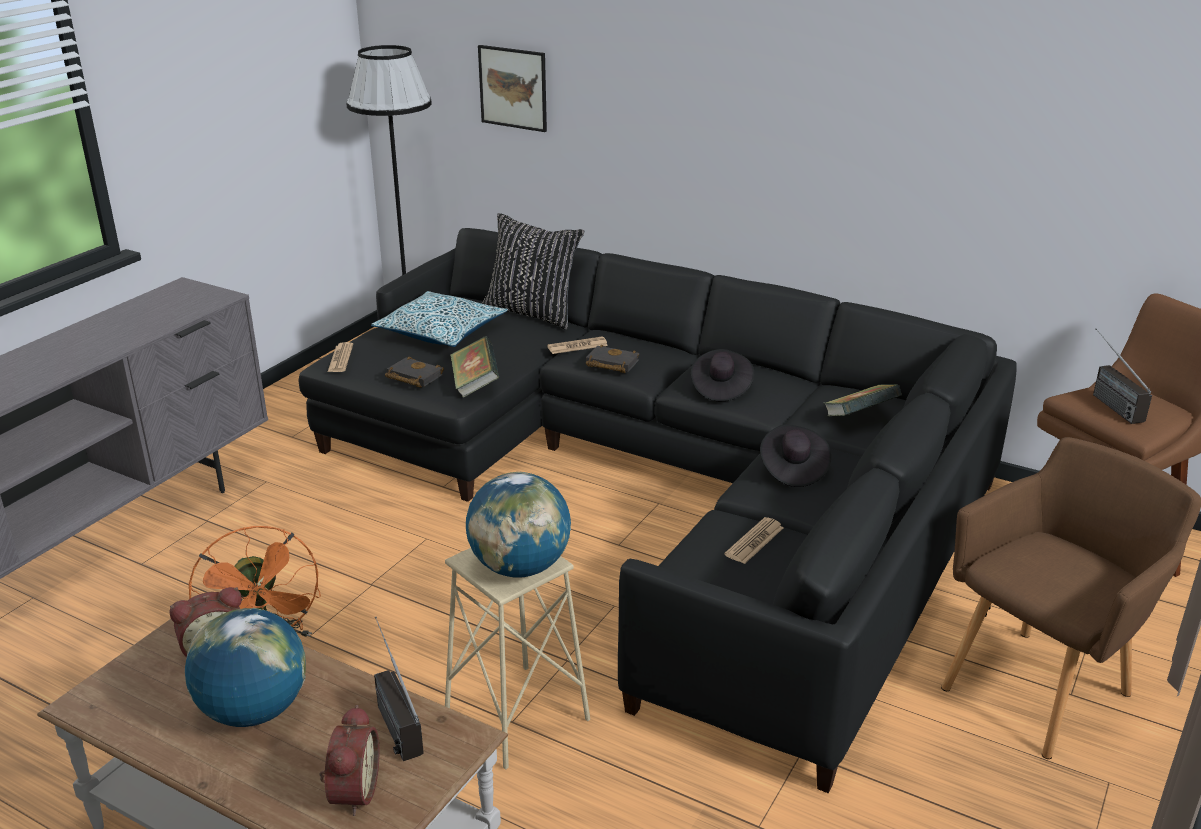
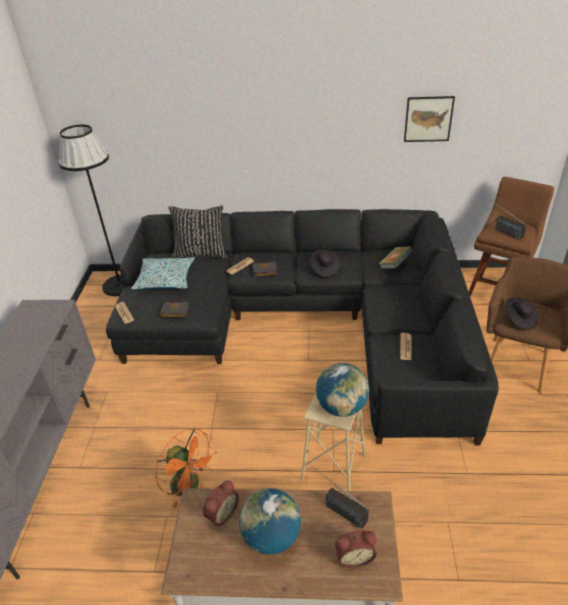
camera: 25 degrees left, 10 degrees up
alarm clock [320,705,379,816] -> alarm clock turned 105 degrees clockwise [335,530,377,568]
book [450,336,499,398] -> none
picture [478,45,547,132] -> picture moved to [404,96,455,142]
black hat [760,424,831,487] -> black hat moved to [506,297,539,331]

